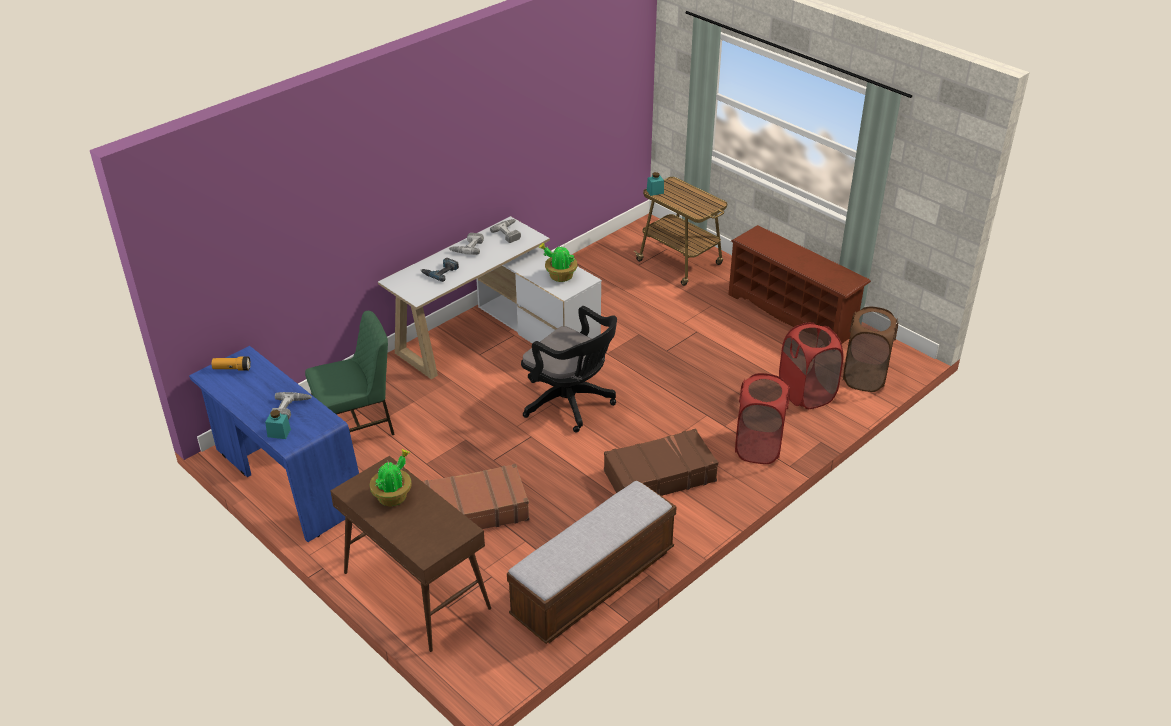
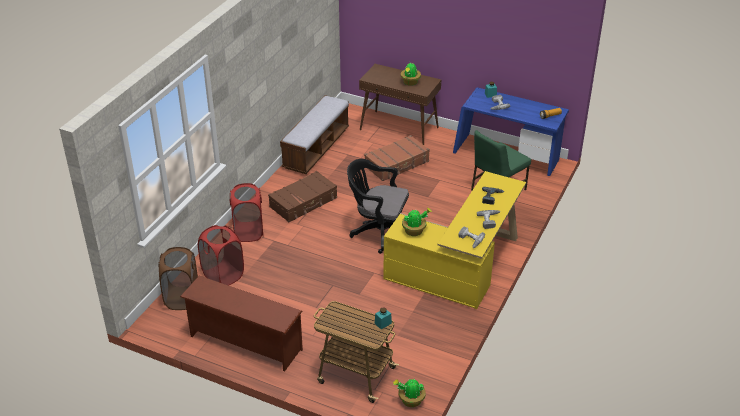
camera: 160 degrees right, 0 degrees up
white desk [378,216,602,379] -> yellow desk [383,171,526,309]
none -> potted plant [393,379,426,407]

